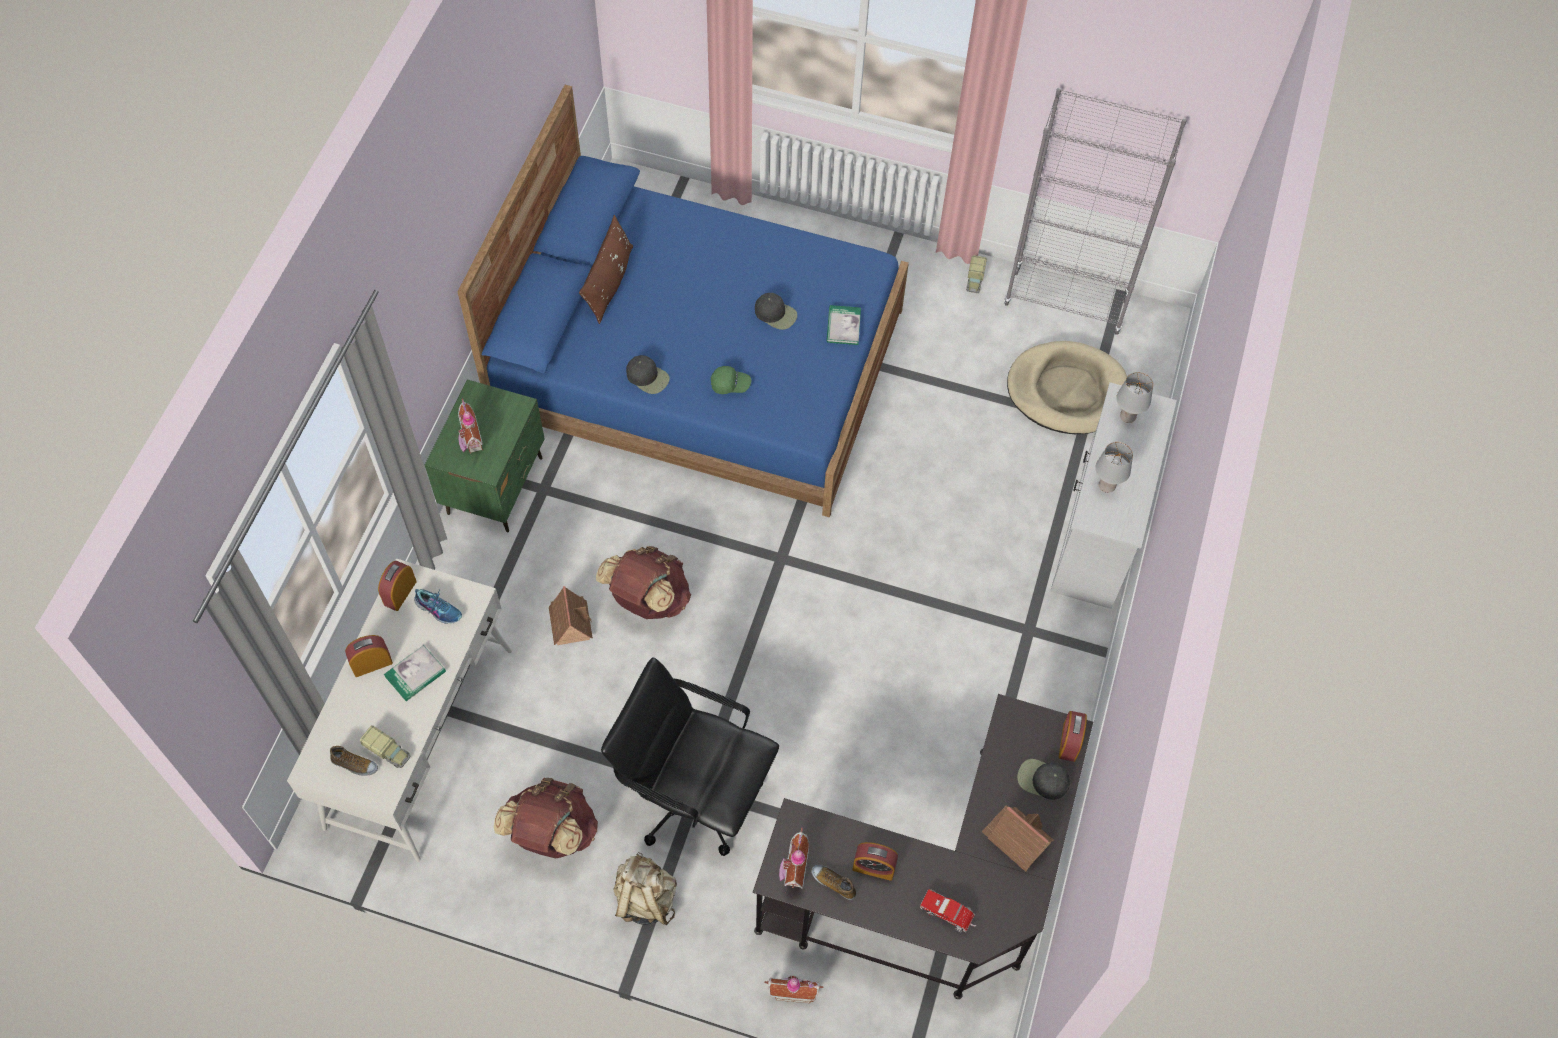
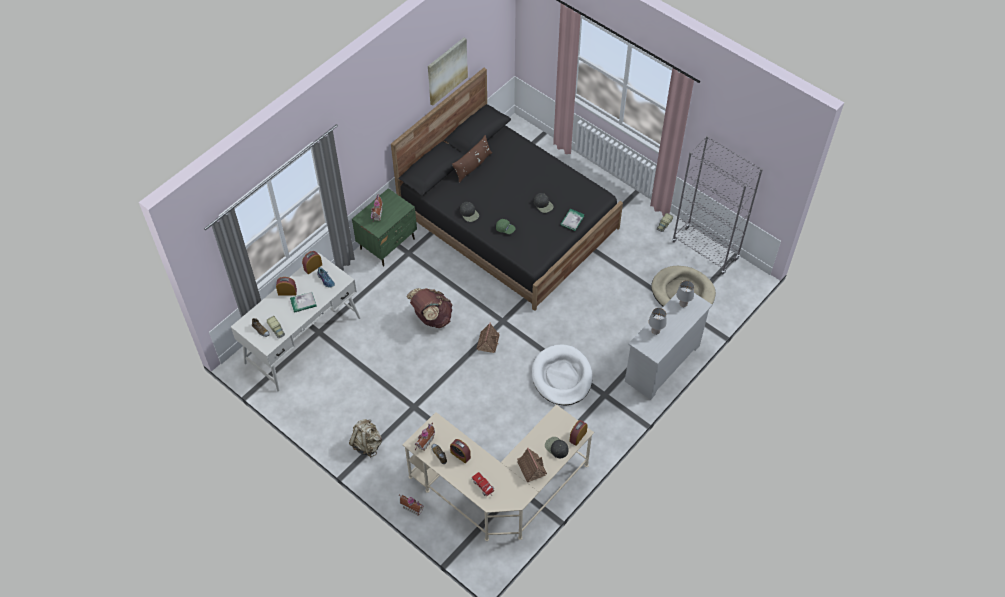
camera: 25 degrees right, 5 degrees down
blue bed [458,85,909,517] -> black bed [391,68,623,311]
brown backpack [494,778,598,858] -> none
toy house [549,586,593,645] -> toy house moved to [476,323,500,353]
black office chair [601,658,779,856] -> none
black desk [753,694,1093,999] -> beige desk [403,404,594,541]
none -> picture [428,37,468,106]
none -> white dog bed [532,344,593,405]

